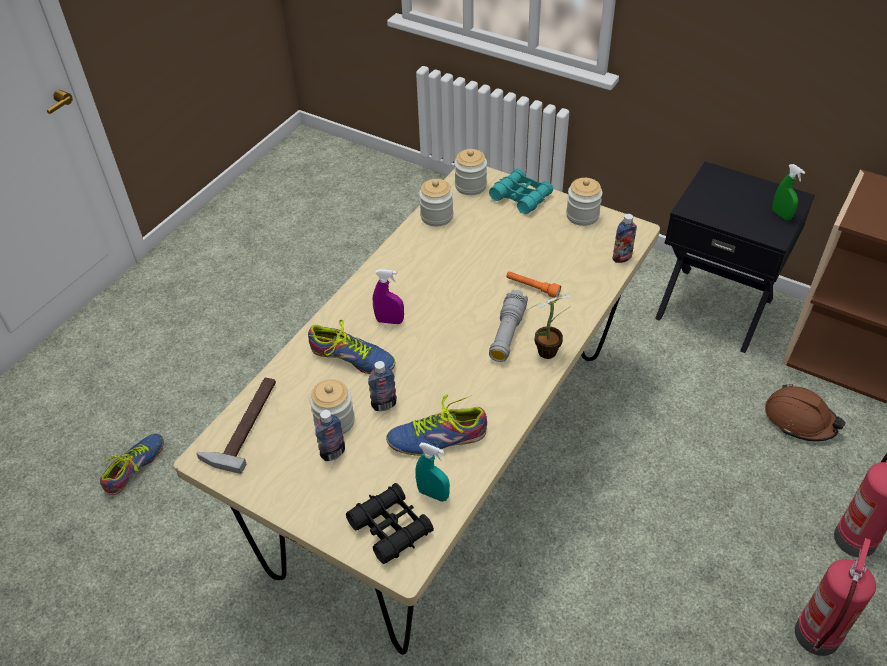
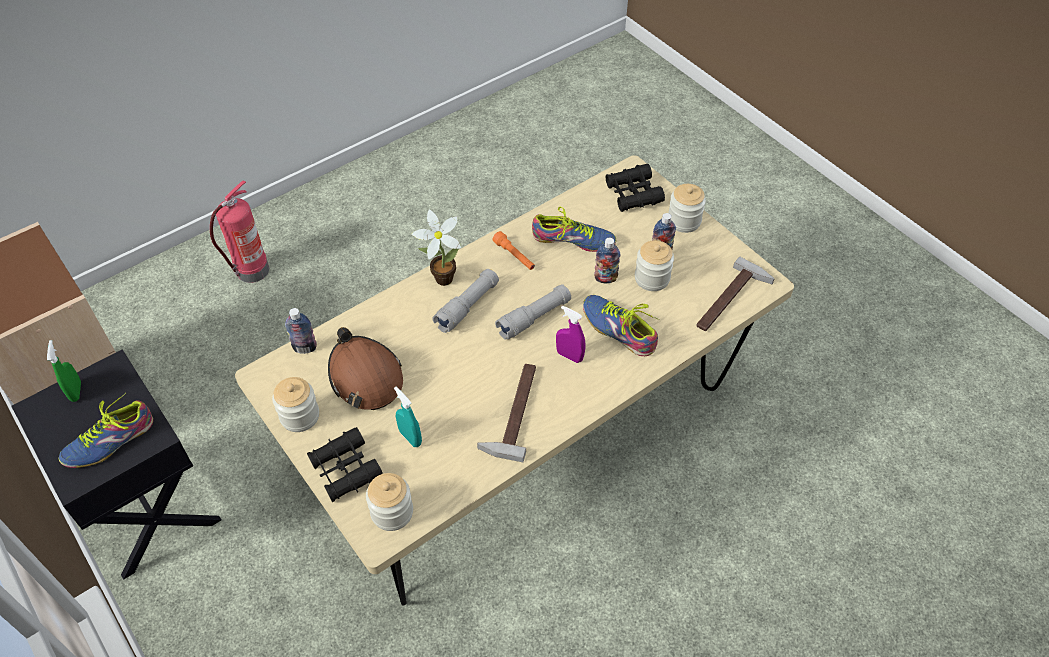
camera: 160 degrees left, 5 degrees up
shoe [100,434,164,495] -> shoe moved to [58,393,153,468]
turquoise spray bottle [415,443,450,502] -> turquoise spray bottle moved to [394,387,422,447]
jar [419,179,453,227] -> jar moved to [668,184,706,233]
turquoise binoculars [489,168,553,214] -> black binoculars [307,427,383,502]
orange flashlight [506,271,561,298] -> orange flashlight moved to [493,231,535,270]
brown hard hat [765,384,846,442] -> brown hard hat moved to [328,327,403,410]
fire extinguisher [795,538,876,656] -> none
none -> hammer [477,364,536,462]
none -> grey flashlight [495,284,571,340]

